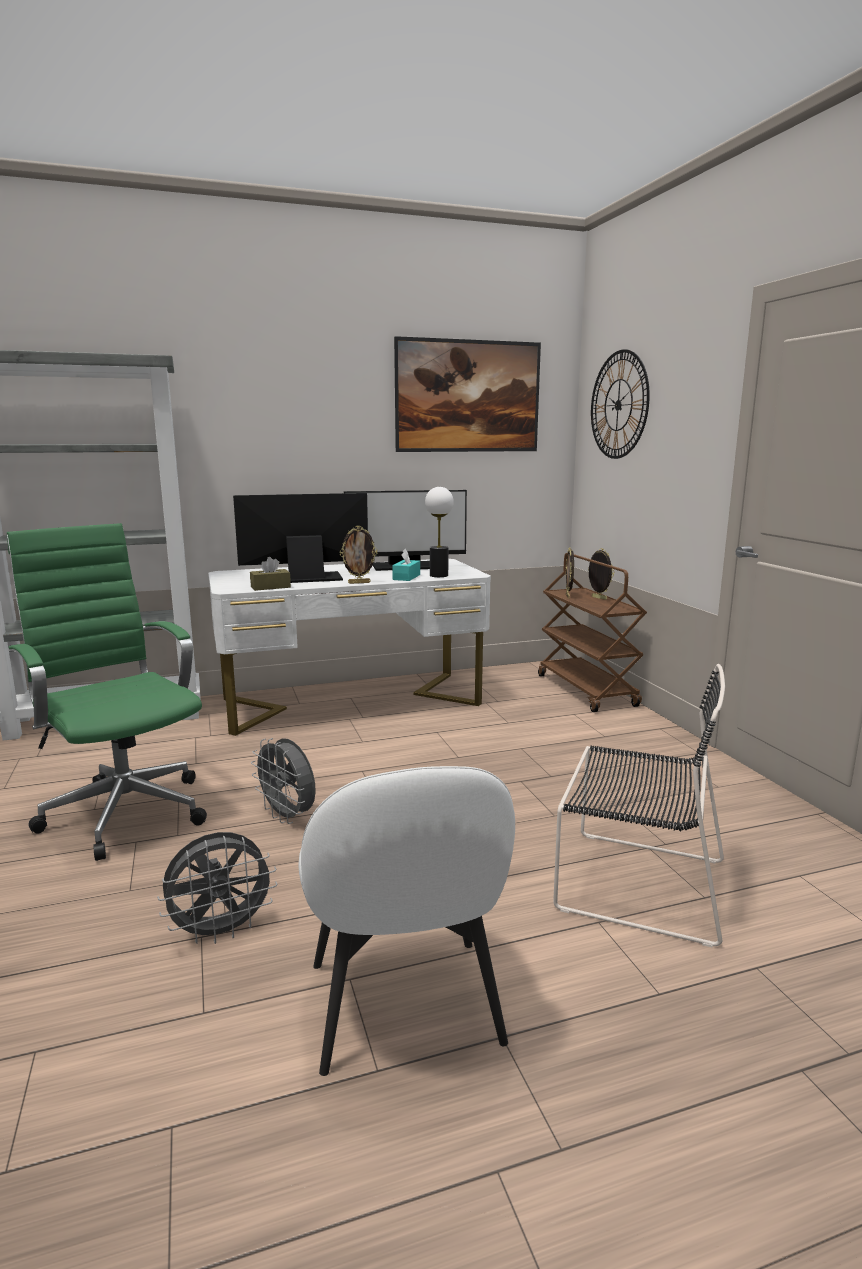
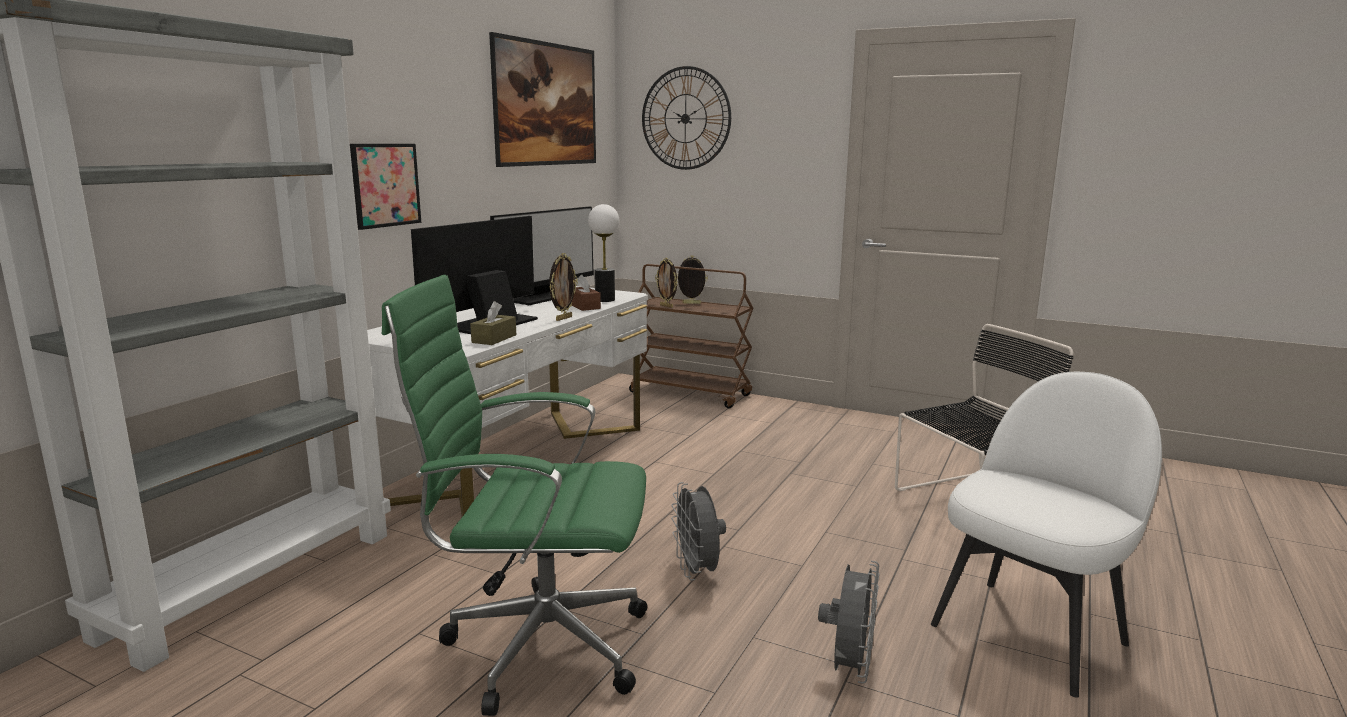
camera: 45 degrees left, 0 degrees up
grey fan [251,738,316,824] -> grey fan turned 75 degrees clockwise [671,482,726,580]
white chair [299,766,515,1076] -> white chair turned 75 degrees counterclockwise [931,372,1162,698]
turquoise tissue box [392,549,420,581] -> brown tissue box [572,275,601,311]
none -> picture [350,144,421,230]

